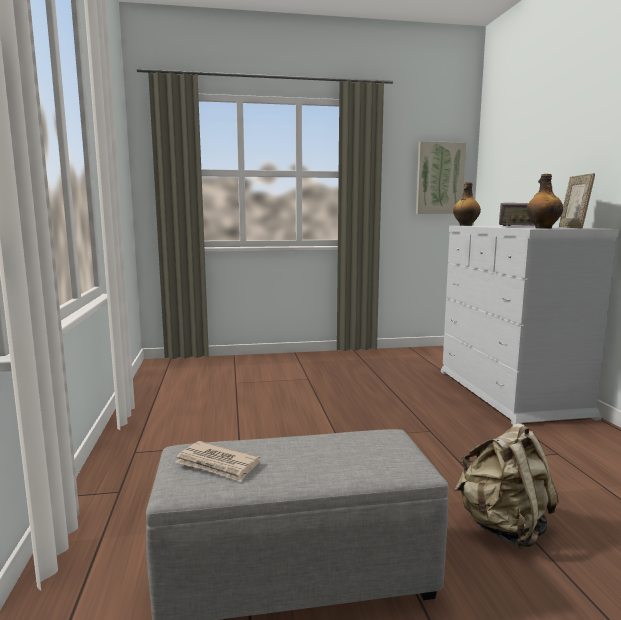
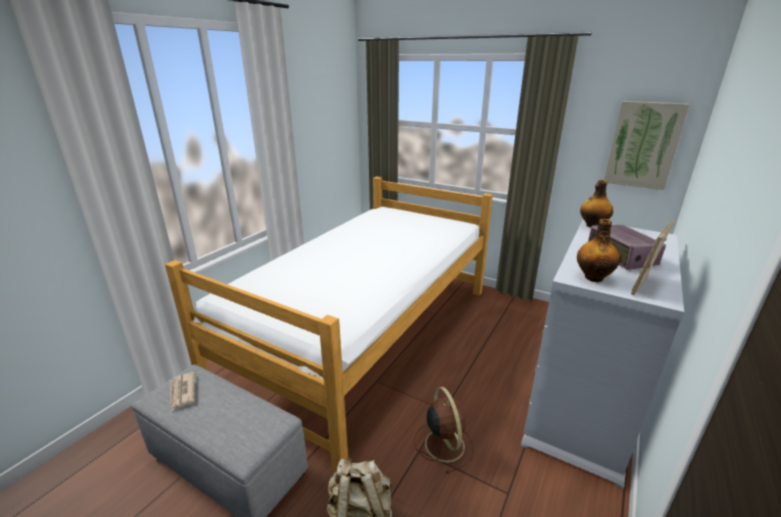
camera: 40 degrees right, 15 degrees up
none -> bed [165,176,493,472]
none -> brown fan [414,387,474,474]

